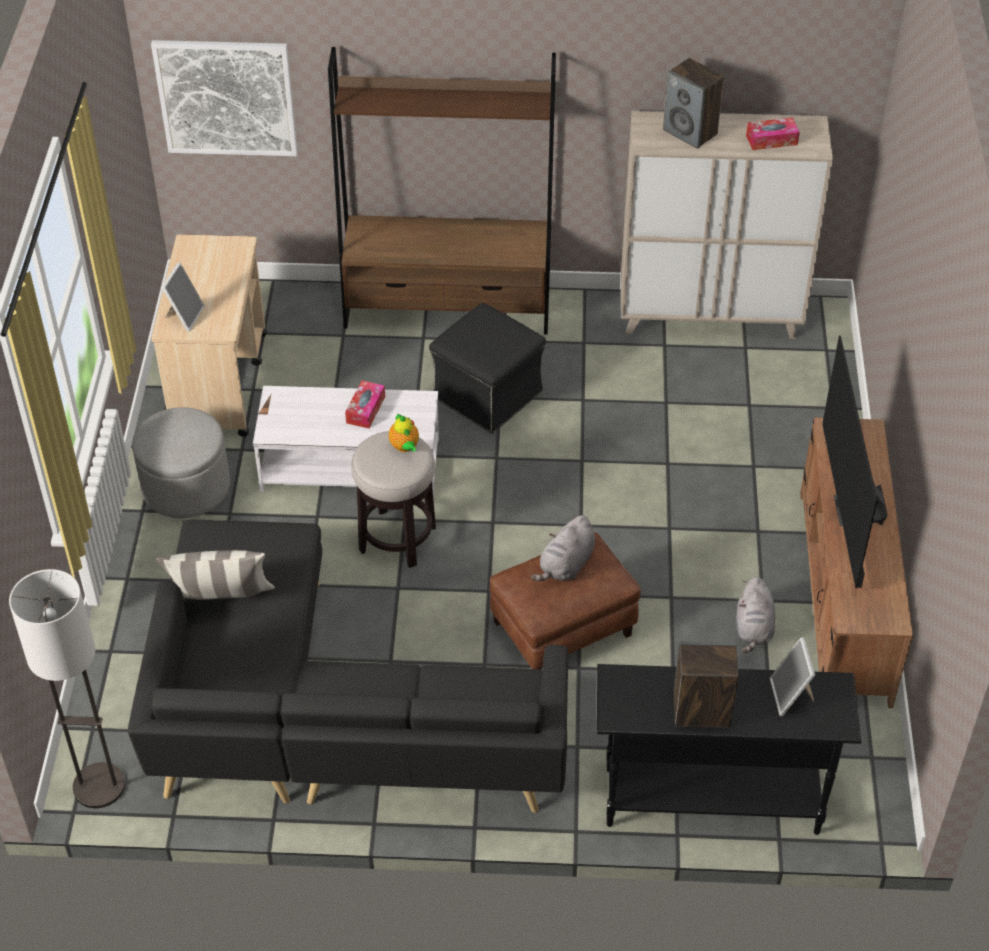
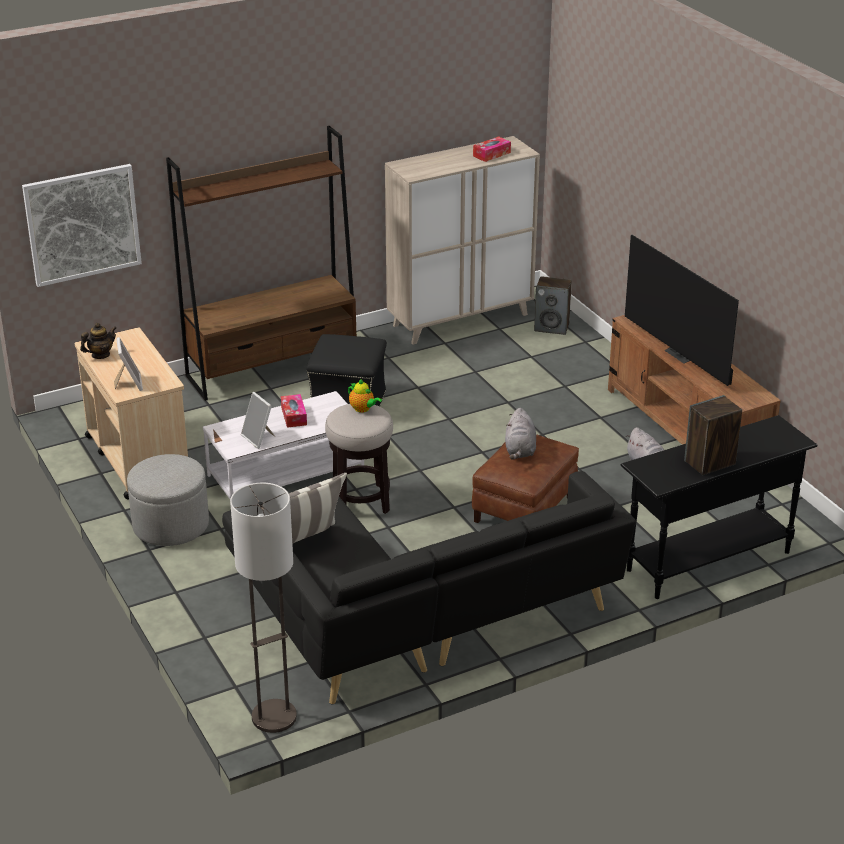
camera: 30 degrees left, 15 degrees down
speaker [663,58,724,149] -> speaker moved to [534,276,572,335]
picture frame [770,637,815,716] -> picture frame moved to [241,392,275,449]
none -> teapot [80,323,116,359]

